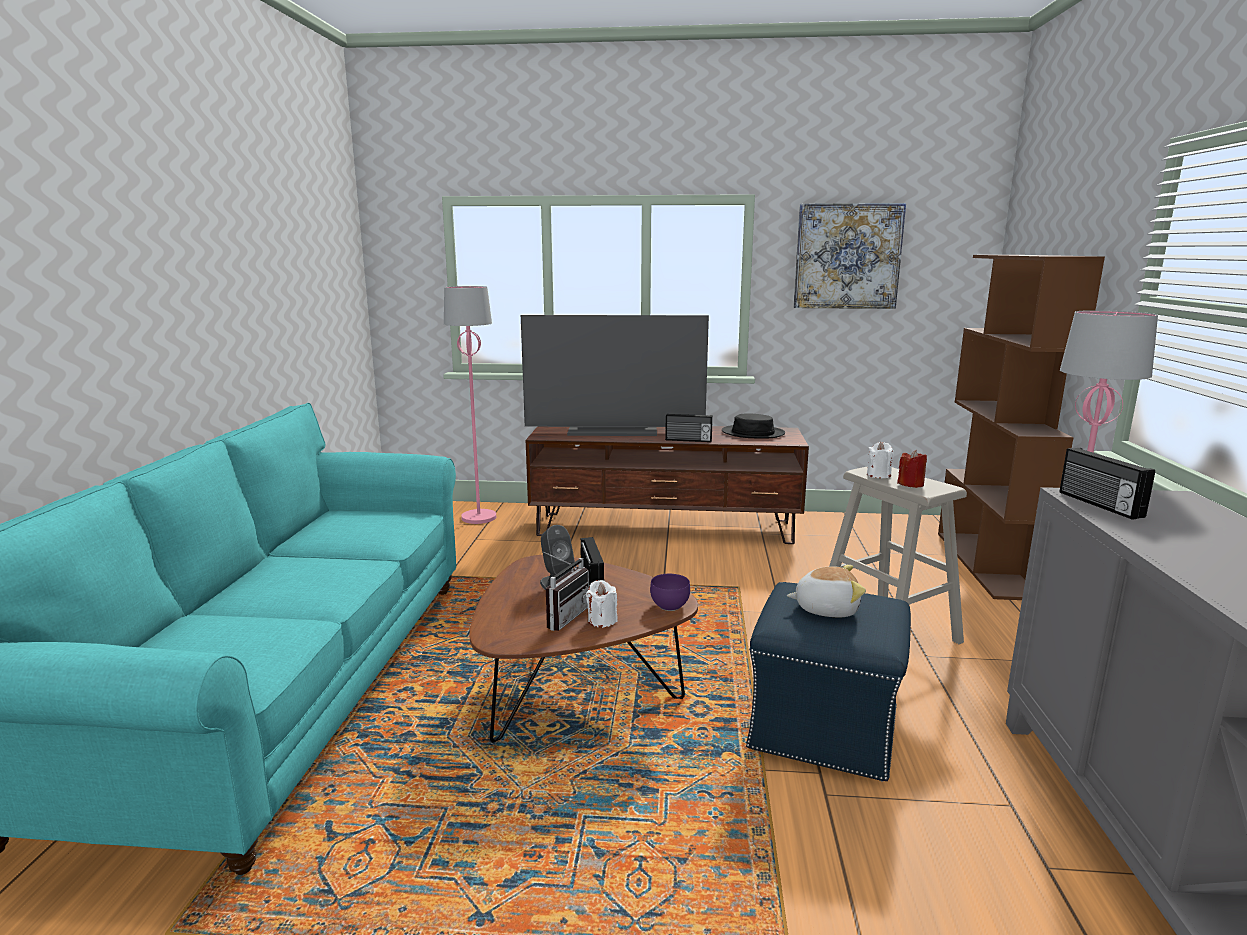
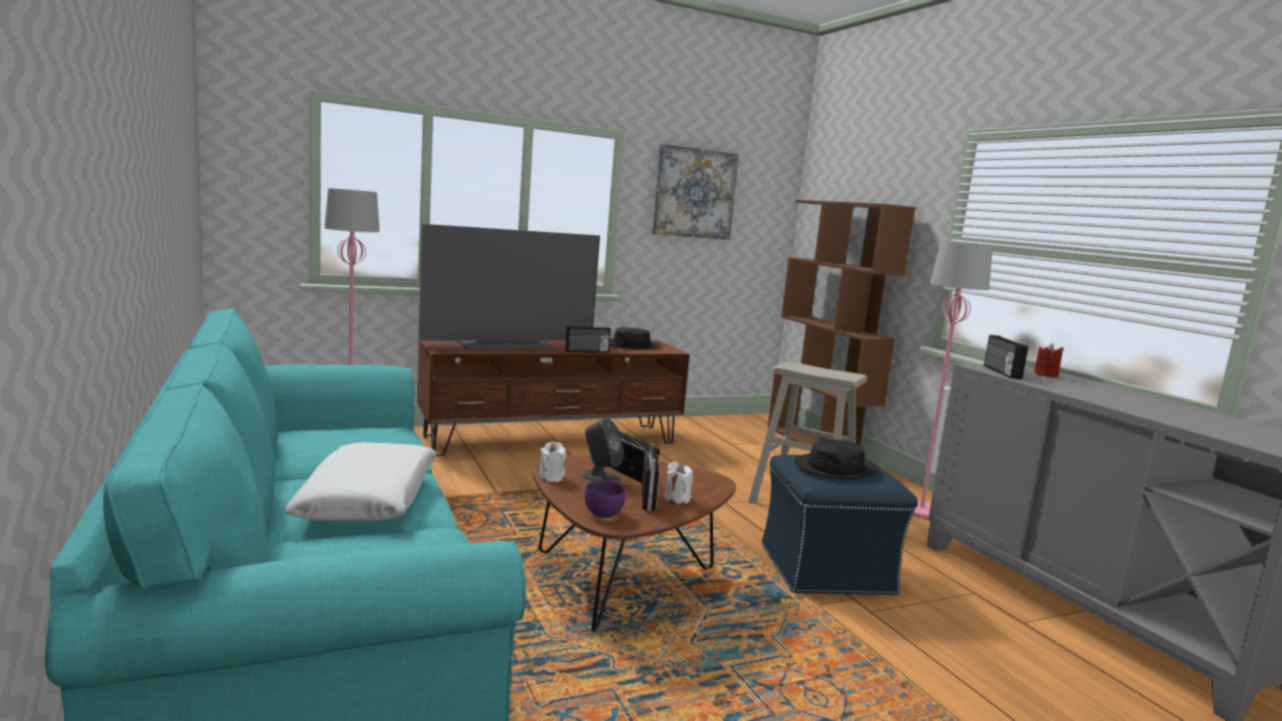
camera: 30 degrees left, 5 degrees down
purple bowl [650,574,690,611] -> purple bowl moved to [584,481,625,518]
plush toy [787,565,866,617] -> black hat [794,439,879,479]
white candle [867,442,894,478] -> white candle moved to [539,441,566,482]
red candle [897,450,927,488] -> red candle moved to [1034,343,1063,378]
radio [1060,448,1155,520] -> radio turned 45 degrees clockwise [984,335,1028,379]
none -> white pillow [284,442,437,521]

